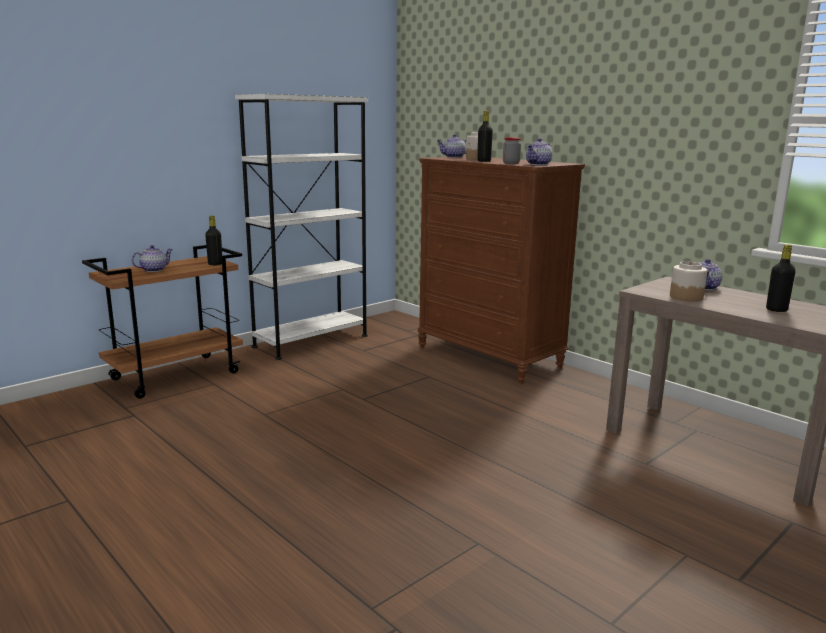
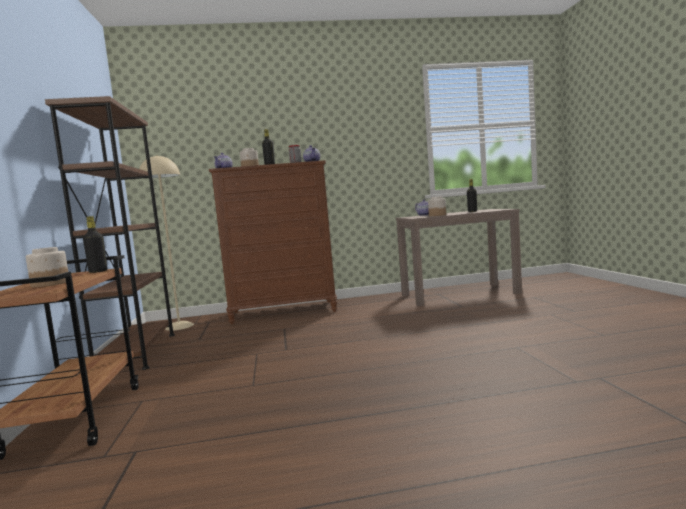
camera: 55 degrees left, 10 degrees down
teapot [131,245,173,272] -> jar [26,247,68,287]
white bookcase [235,94,368,360] -> brown bookcase [45,96,175,370]
none -> beige floor lamp [139,155,194,331]

